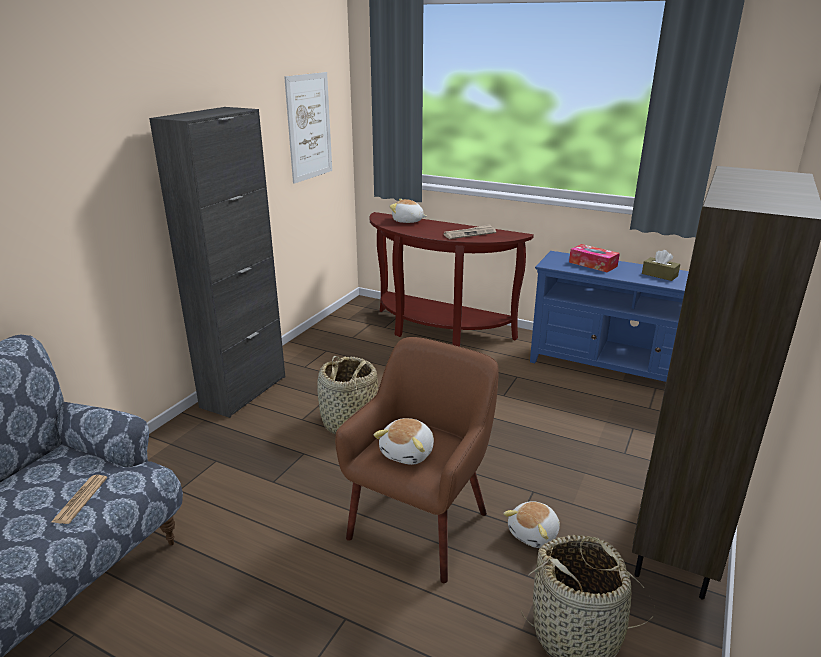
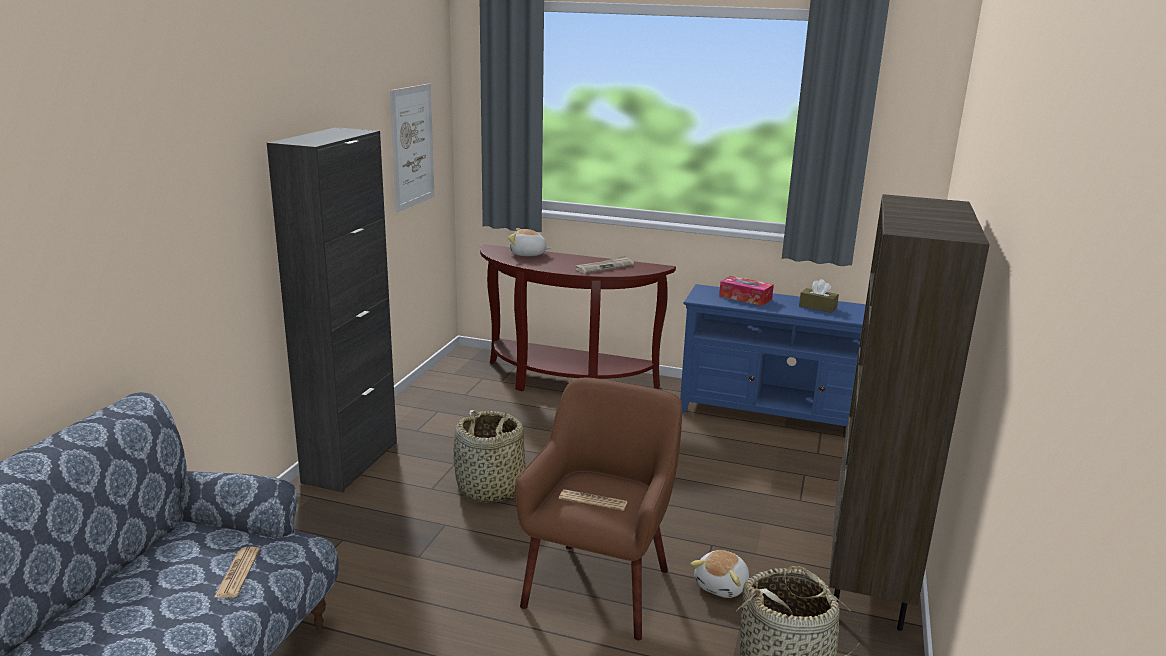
camera: 10 degrees left, 5 degrees down
plush toy [373,418,434,465] -> newspaper [559,489,627,511]

